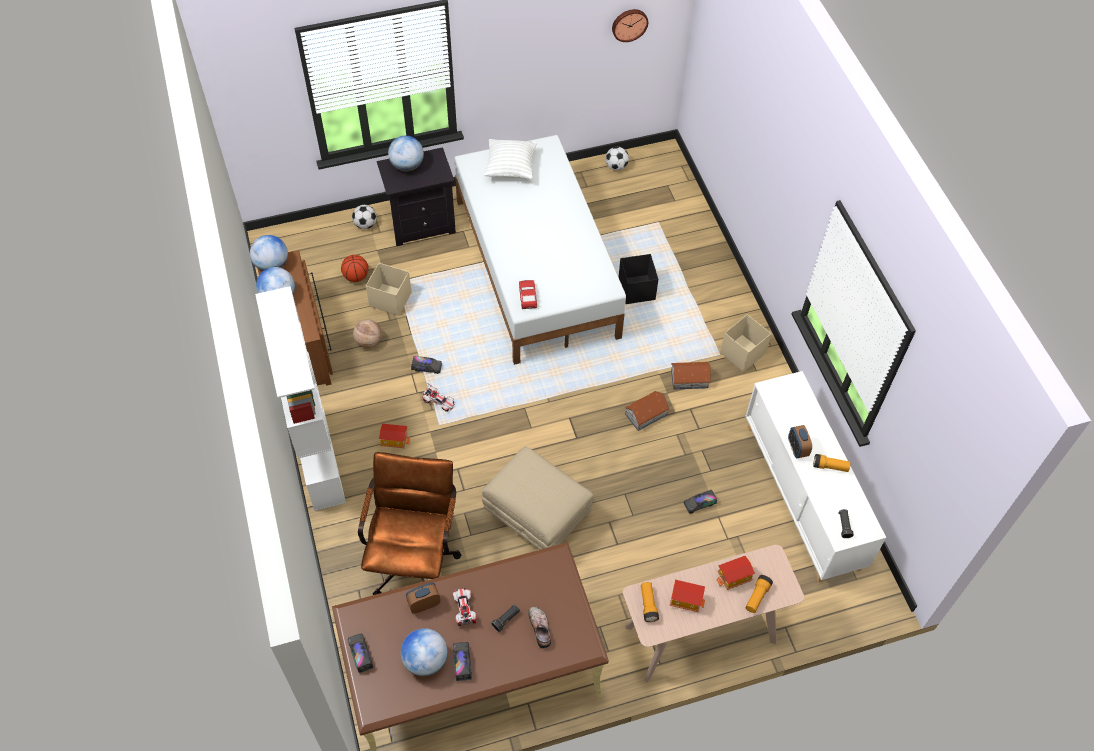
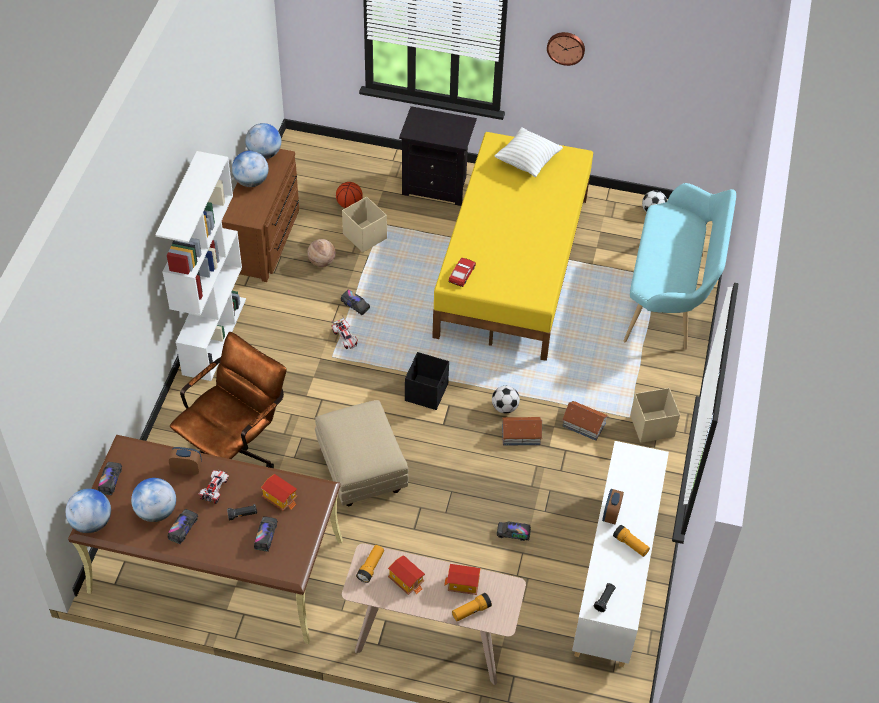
camera: 30 degrees right, 5 degrees down
football [352,205,377,229] -> football moved to [492,386,520,413]
toy house [379,424,410,448] -> toy house moved to [261,474,297,511]
globe [388,136,424,171] -> globe moved to [65,489,111,533]
white bed [455,135,626,365] -> yellow bed [432,132,593,361]
shoe [528,607,551,648] -> toy truck [254,516,278,552]
wall clock [612,9,648,42] -> wall clock moved to [547,32,585,66]
black storage box [619,254,658,304] -> black storage box moved to [405,352,449,410]
none -> turquoise bench [623,183,736,349]

